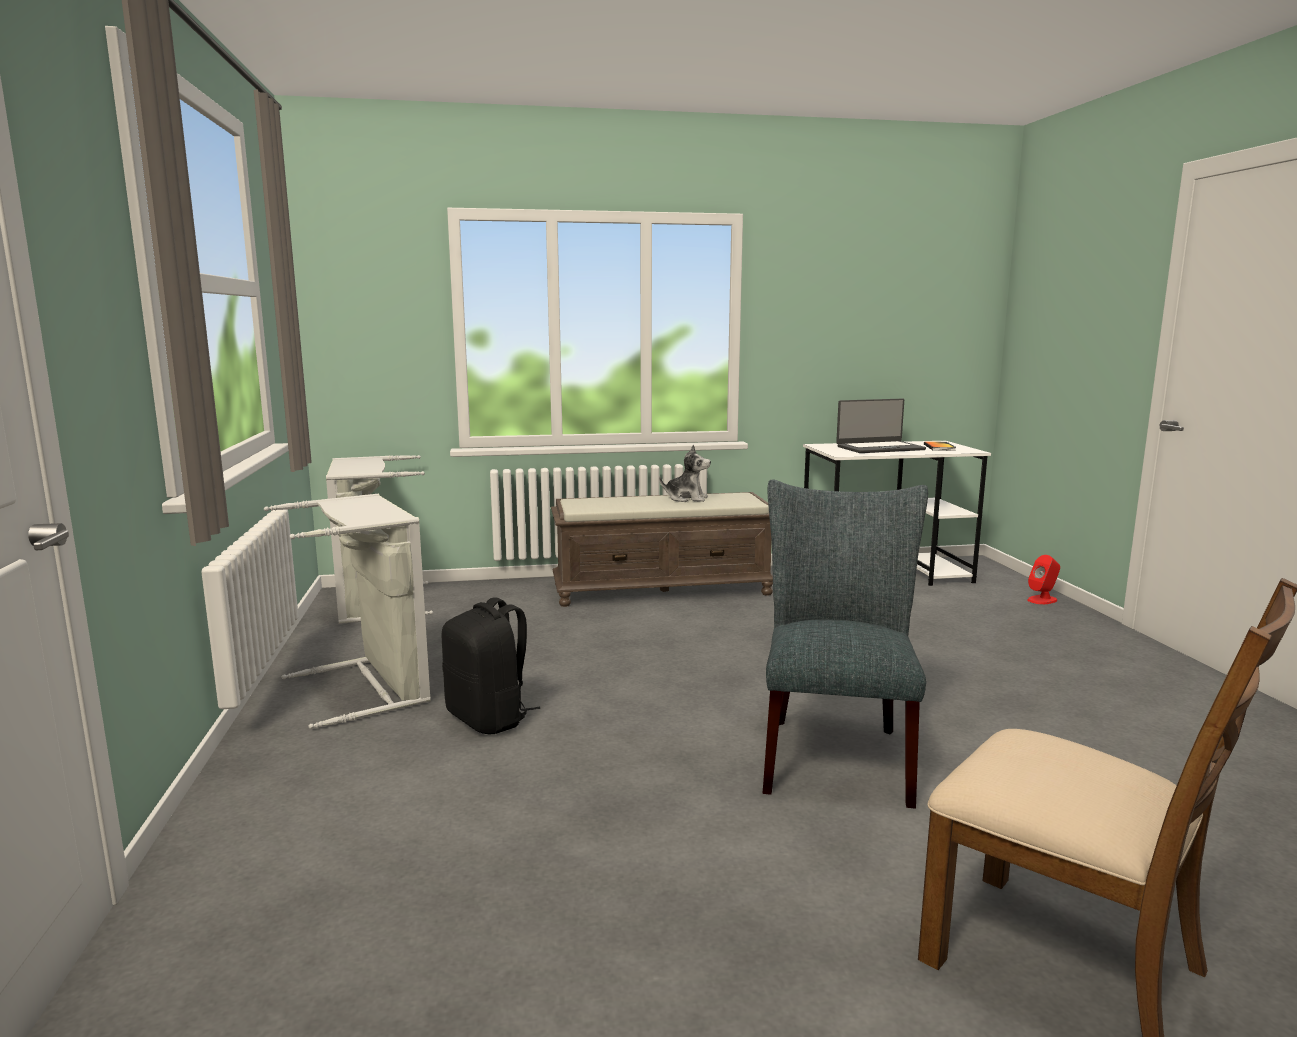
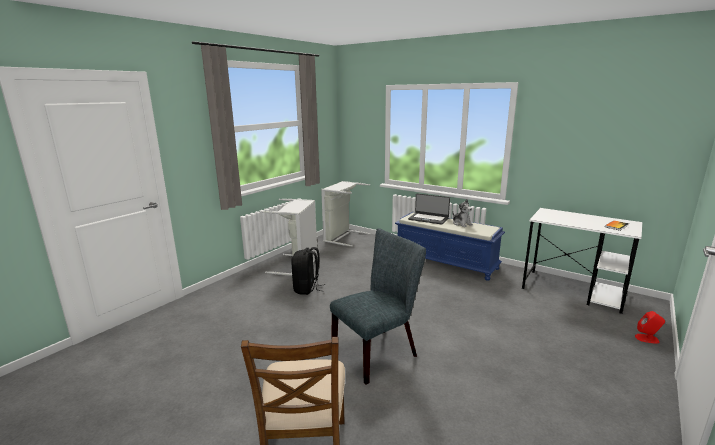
camera: 45 degrees right, 5 degrees up
brown bench [551,492,773,607] -> blue bench [395,212,505,281]
laptop [836,399,926,453] -> laptop moved to [408,194,450,225]

